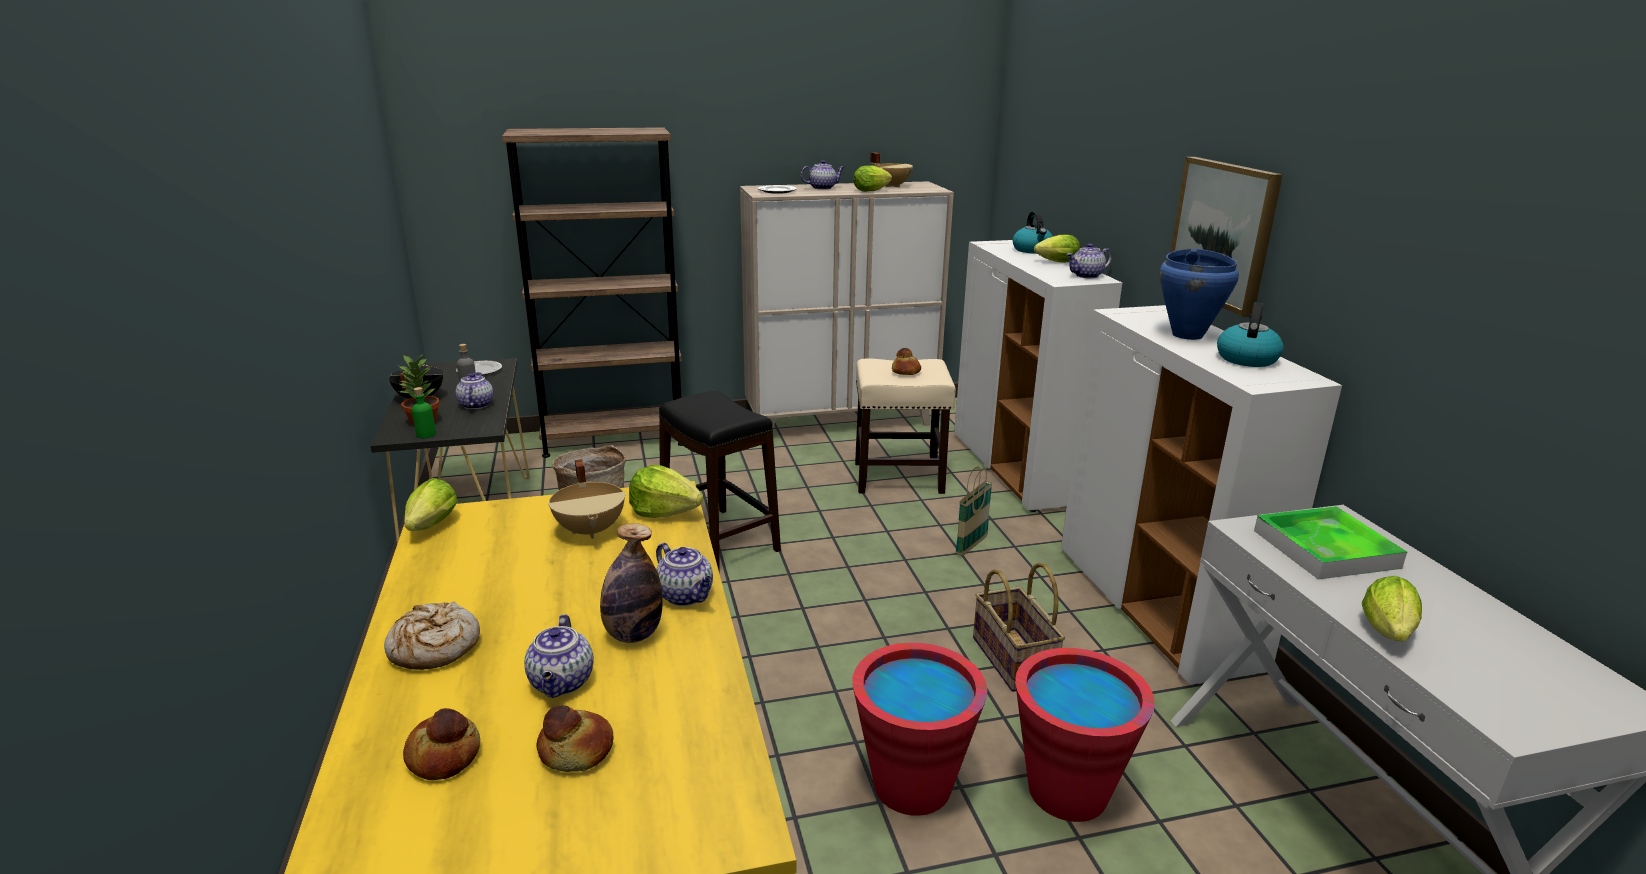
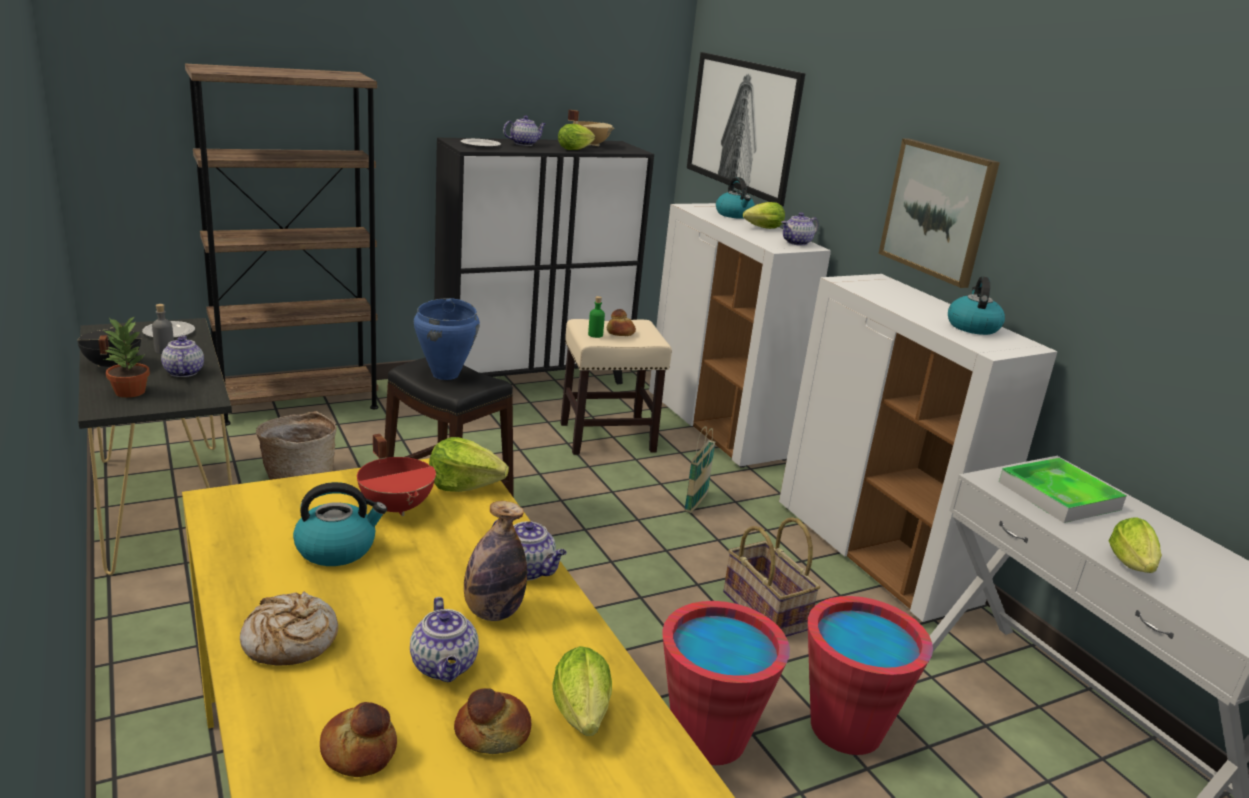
camera: 15 degrees left, 0 degrees up
lettuce [404,478,458,531] -> lettuce moved to [552,646,612,736]
green bottle [412,387,436,438] -> green bottle moved to [588,296,605,338]
beige cooking pot [548,459,625,539] -> red cooking pot [357,434,436,516]
beige cabinet [740,181,954,429] -> black cabinet [434,138,654,384]
blue cooking pot [1160,249,1239,340] -> blue cooking pot moved to [414,298,480,380]
none -> kettle [293,482,387,566]
none -> picture [687,52,806,206]

